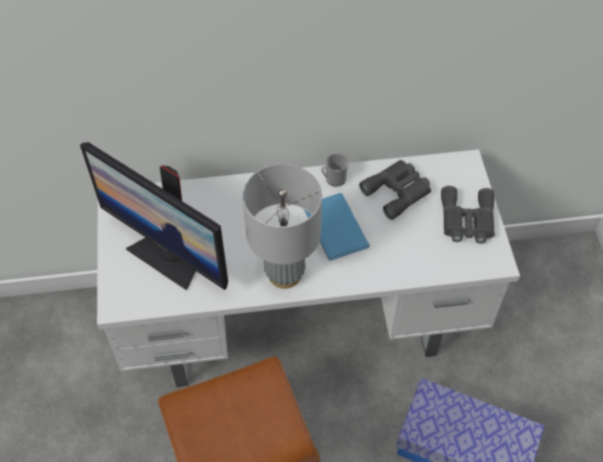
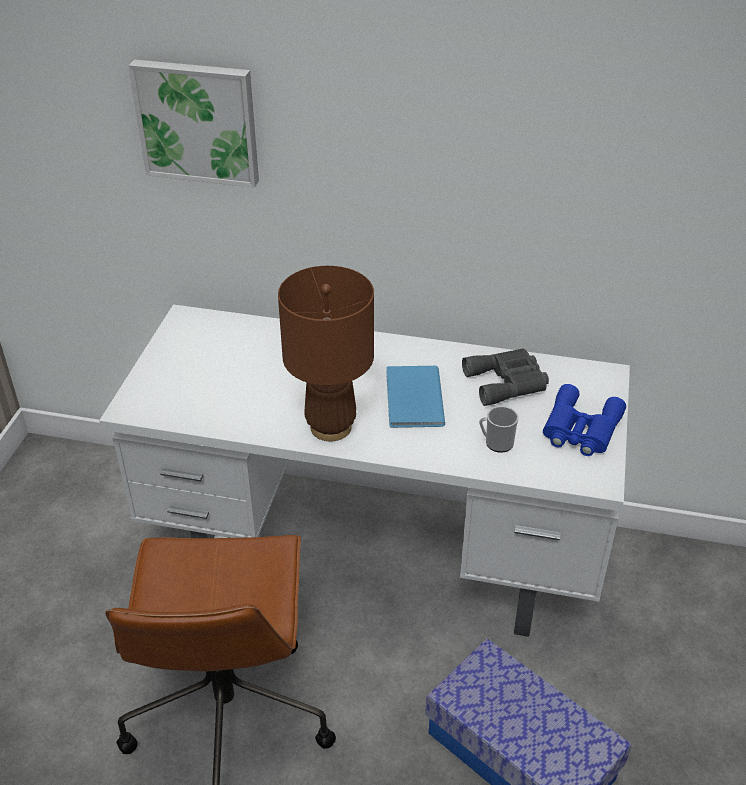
camera: 20 degrees right, 15 degrees down
monitor [80,142,228,290] -> none
grey table lamp [243,164,322,289] -> brown table lamp [278,266,374,441]
mug [321,153,349,187] -> mug moved to [479,406,518,453]
grey binoculars [441,186,495,244] -> blue binoculars [543,384,626,456]
none -> picture [128,59,259,188]

